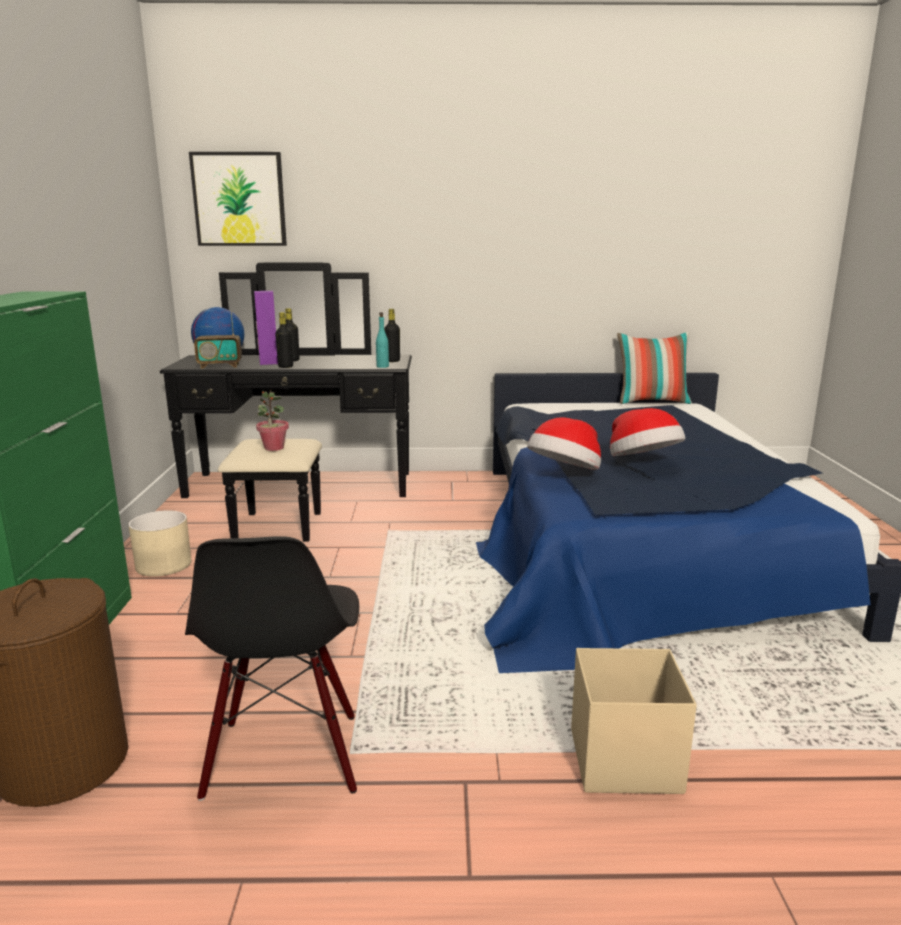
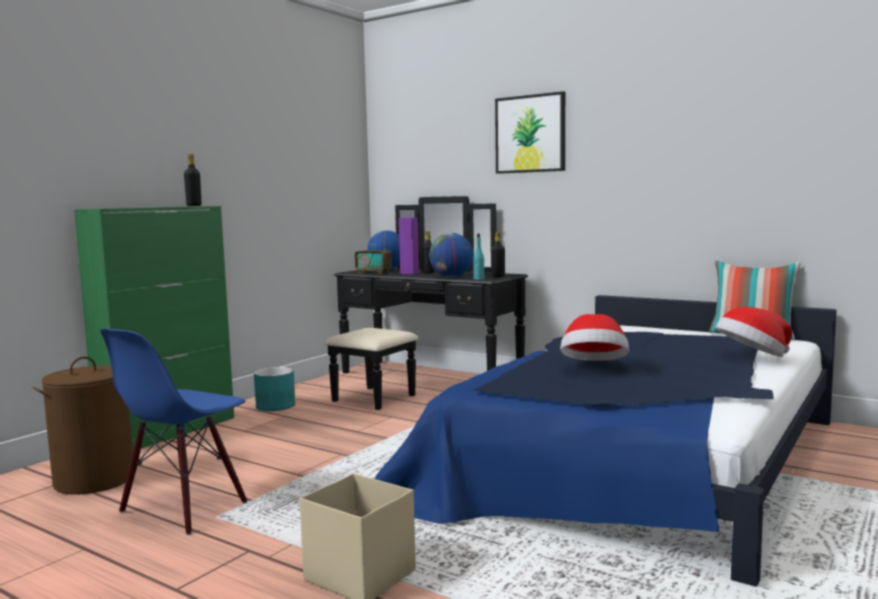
camera: 35 degrees right, 10 degrees down
beige planter [128,510,192,577] -> turquoise planter [254,367,295,411]
black chair [185,536,359,801] -> blue chair [100,328,247,535]
picture [189,152,287,246] -> picture moved to [495,91,565,174]
potted plant [256,390,289,451] -> none
black bottle [275,312,293,368] -> black bottle moved to [184,154,201,206]
hat [527,417,601,470] -> hat moved to [715,307,792,357]
none -> globe [429,233,473,277]

